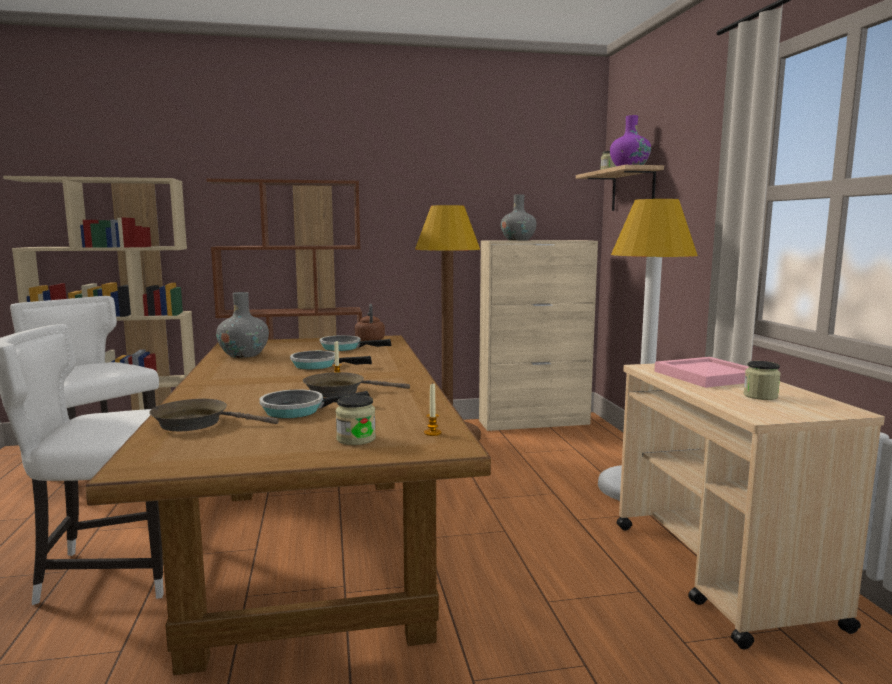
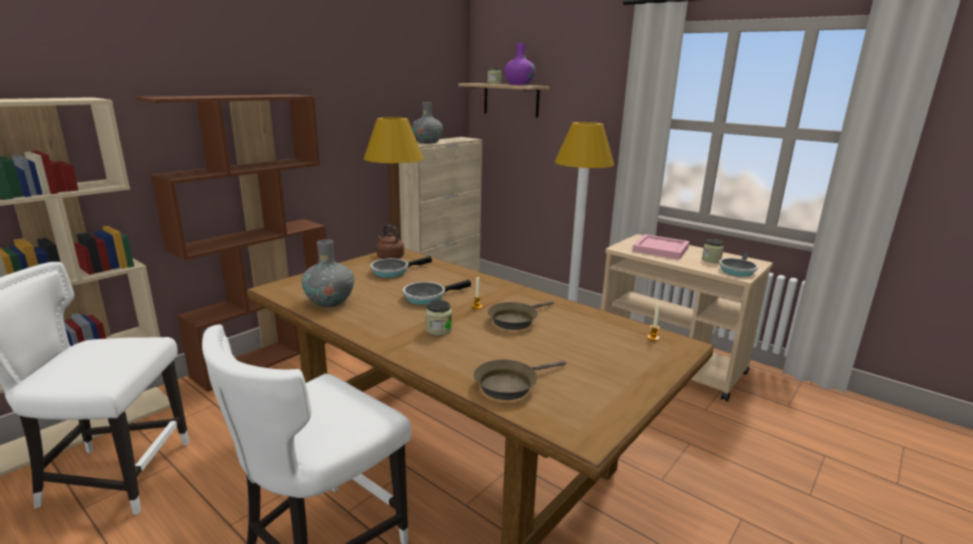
camera: 40 degrees left, 10 degrees up
frying pan [259,389,369,418] -> frying pan moved to [719,252,758,277]
jar [336,395,376,445] -> jar moved to [425,300,452,336]

